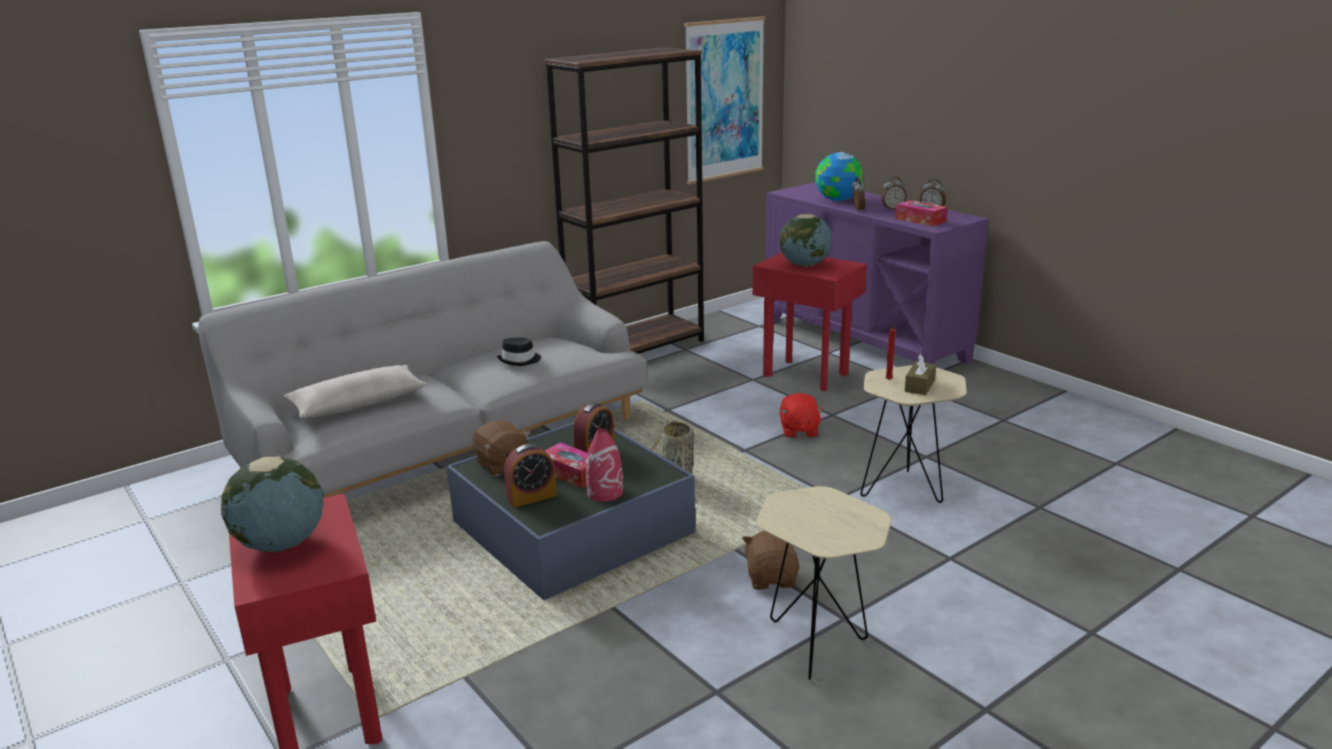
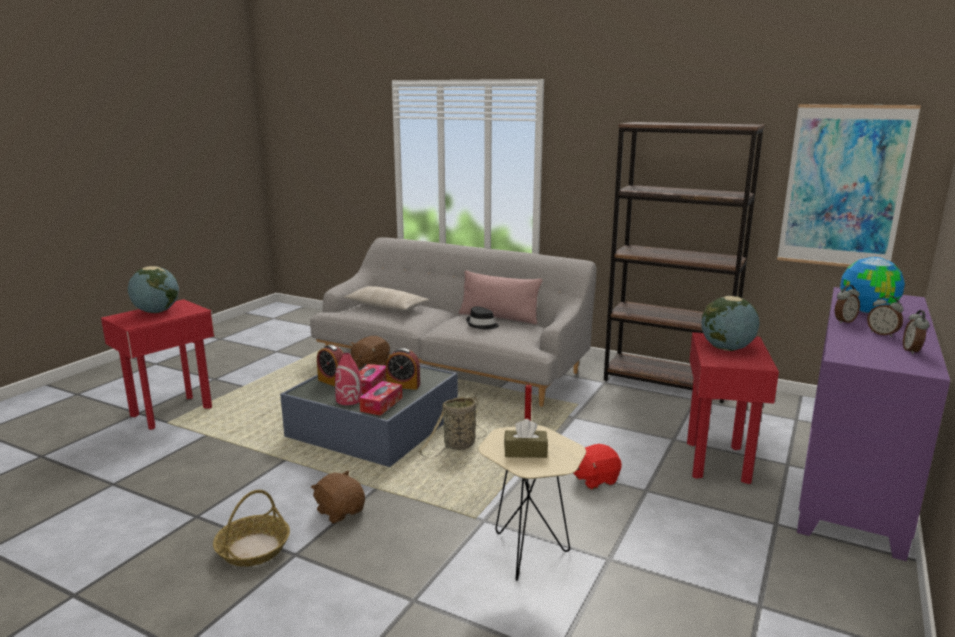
camera: 65 degrees right, 5 degrees down
brown plush toy [742,531,799,590] -> brown plush toy turned 105 degrees counterclockwise [311,471,365,524]
beige side table [757,486,891,680] -> basket [213,490,290,567]
tissue box [895,200,948,227] -> tissue box moved to [359,381,402,416]
none -> pink pillow [459,270,543,324]

